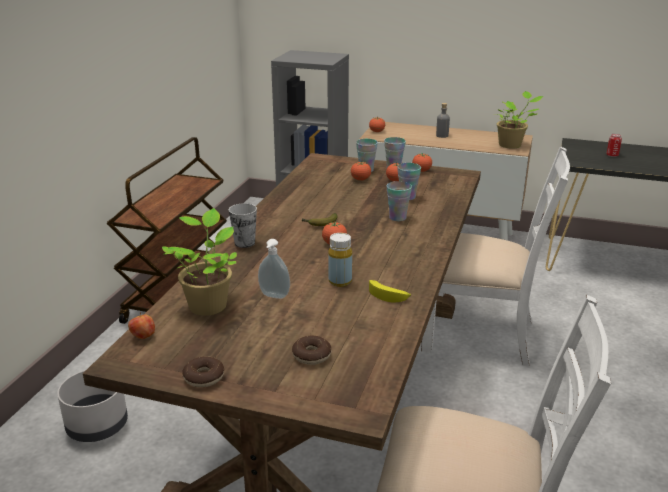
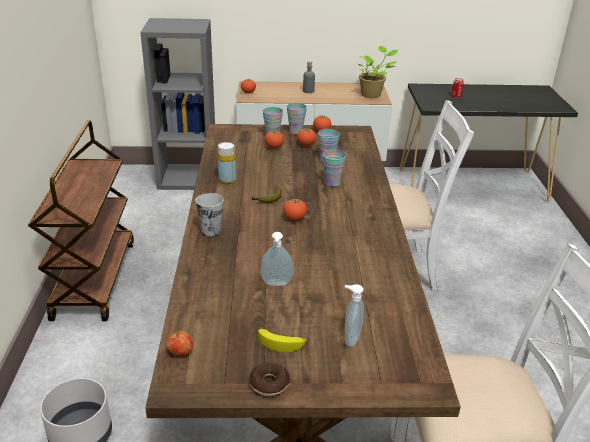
camera: 20 degrees left, 5 degrees up
potted plant [162,208,237,316] -> none
donut [292,336,331,365] -> soap dispenser [345,284,364,347]
yellow bottle [328,233,352,287] -> yellow bottle moved to [217,142,237,184]
banana [369,280,411,302] -> banana moved to [258,327,307,353]

